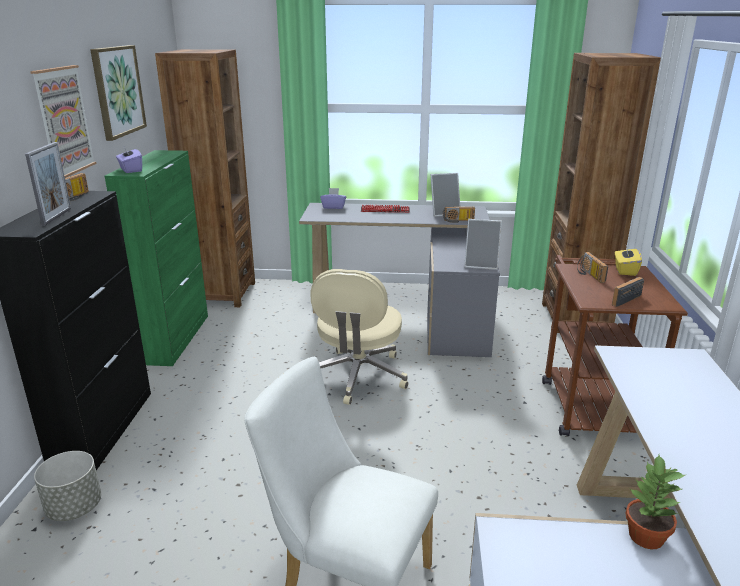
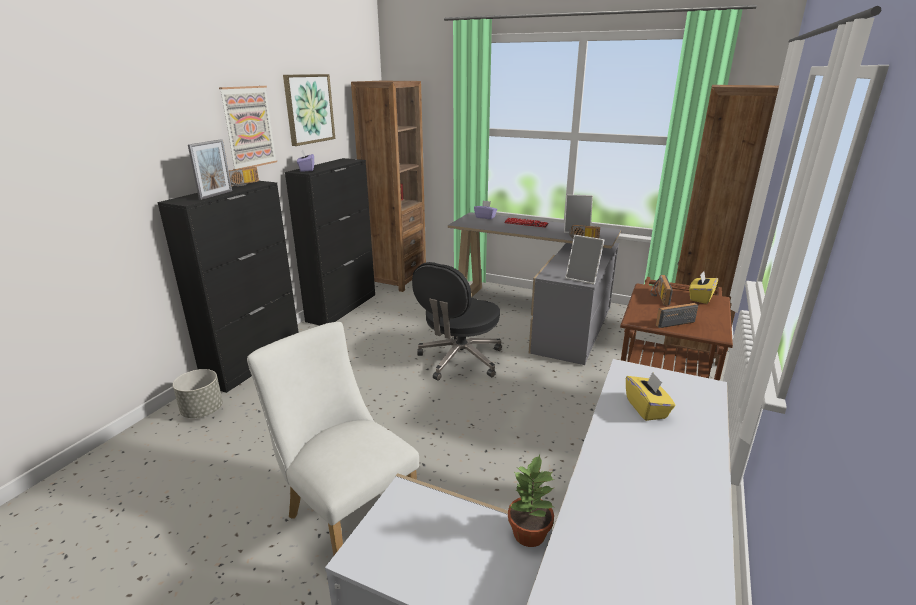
camera: 20 degrees right, 0 degrees up
green cabinet [105,150,208,366] -> black cabinet [285,158,375,325]
beige office chair [311,269,408,405] -> black office chair [412,262,502,381]
none -> yellow tissue box [626,372,675,421]

